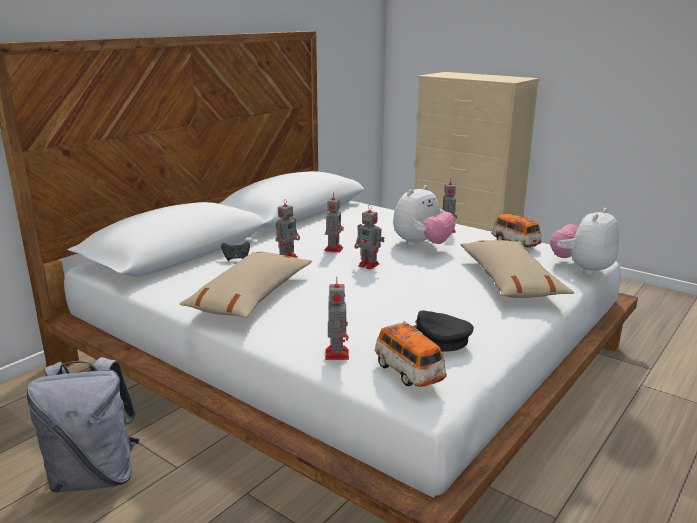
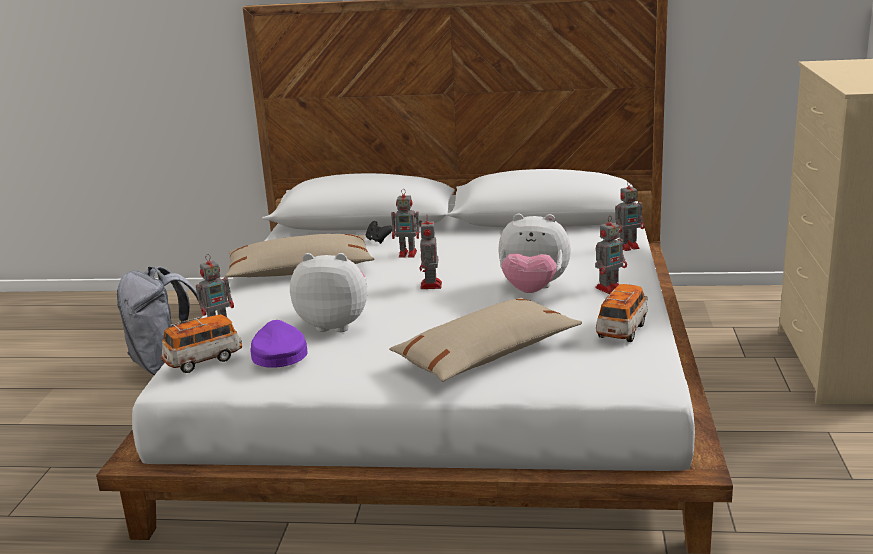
camera: 60 degrees right, 0 degrees up
toy robot [324,192,344,253] -> toy robot moved to [615,180,645,251]
toy car [374,321,447,387] -> toy car turned 150 degrees counterclockwise [161,314,242,373]
black cap [412,310,474,352] -> purple cap [251,320,307,368]
plush toy [550,208,619,275] -> plush toy moved to [290,253,367,332]

